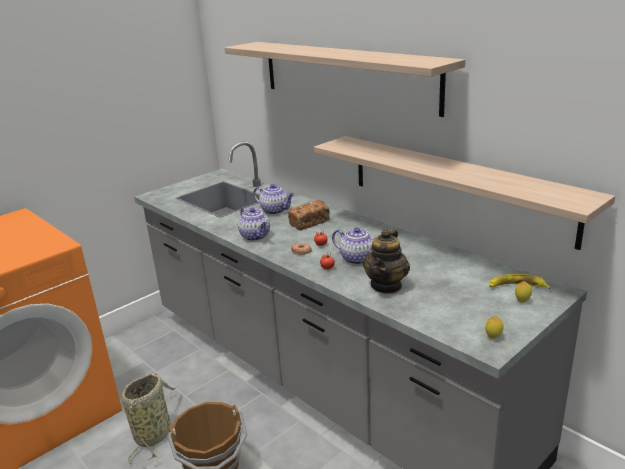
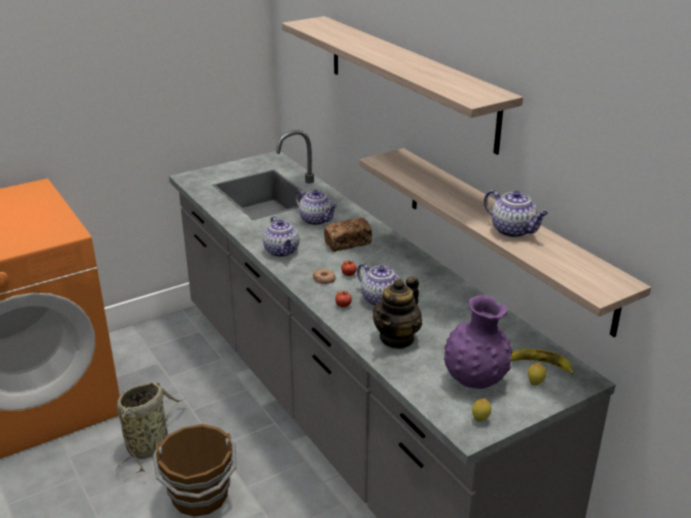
camera: 10 degrees right, 5 degrees up
none -> purple vase [444,295,513,389]
none -> teapot [484,190,549,238]

